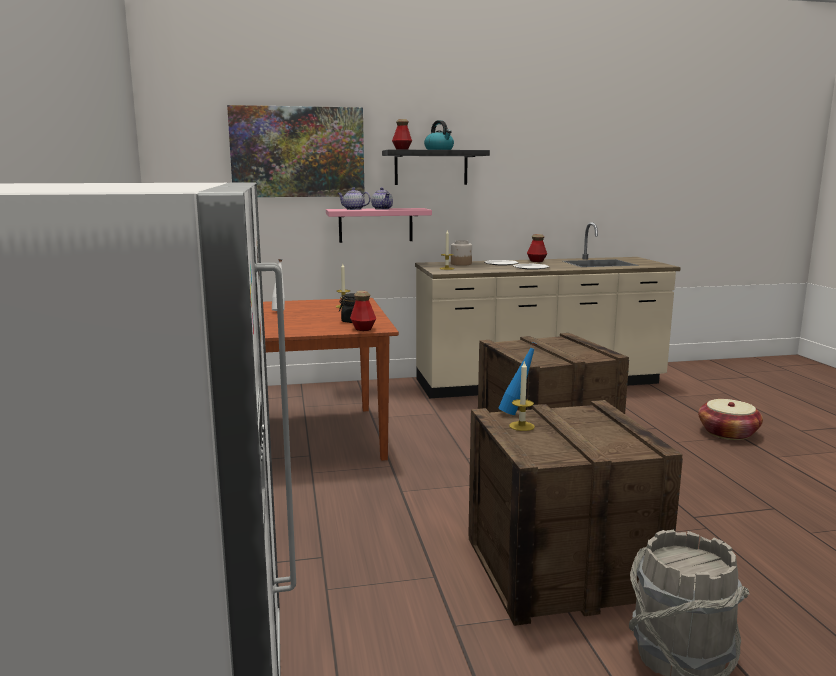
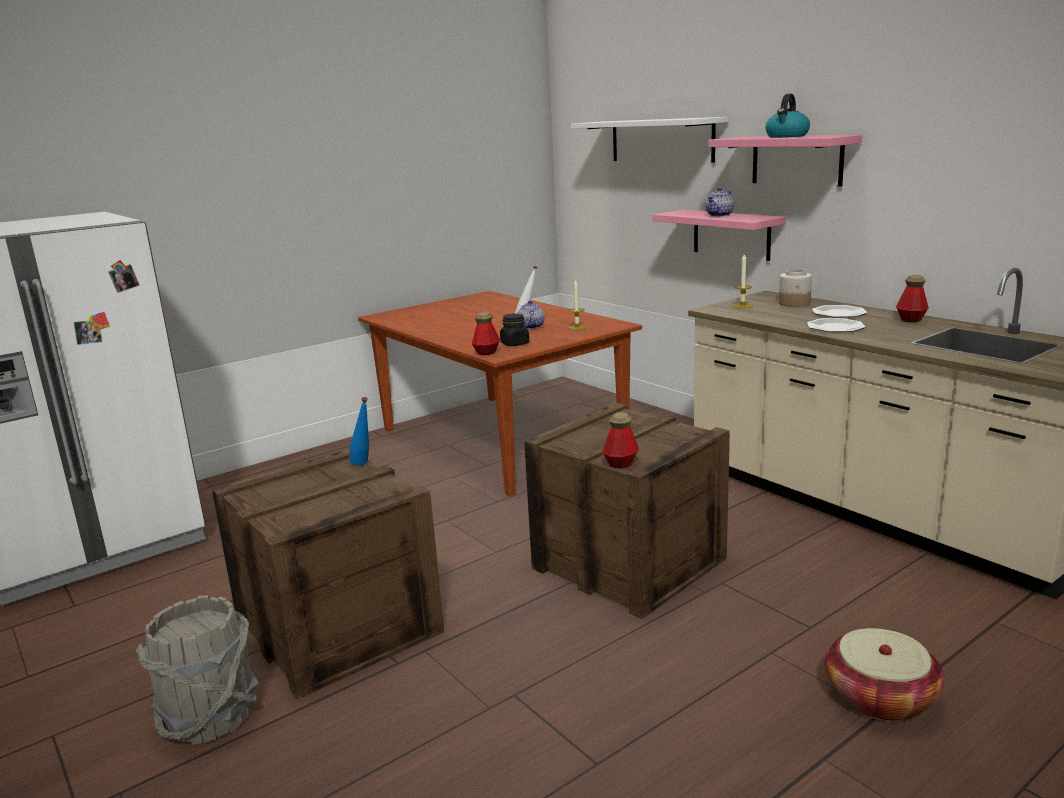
camera: 65 degrees right, 5 degrees up
picture [227,105,365,197] -> white shelf [571,117,728,163]
teapot [337,188,371,210] -> teapot moved to [517,301,545,329]
black shelf [382,149,490,185] -> pink shelf [708,135,862,187]
bottle [392,119,412,150] -> bottle moved to [602,412,639,469]
candle [509,360,535,431] -> none

